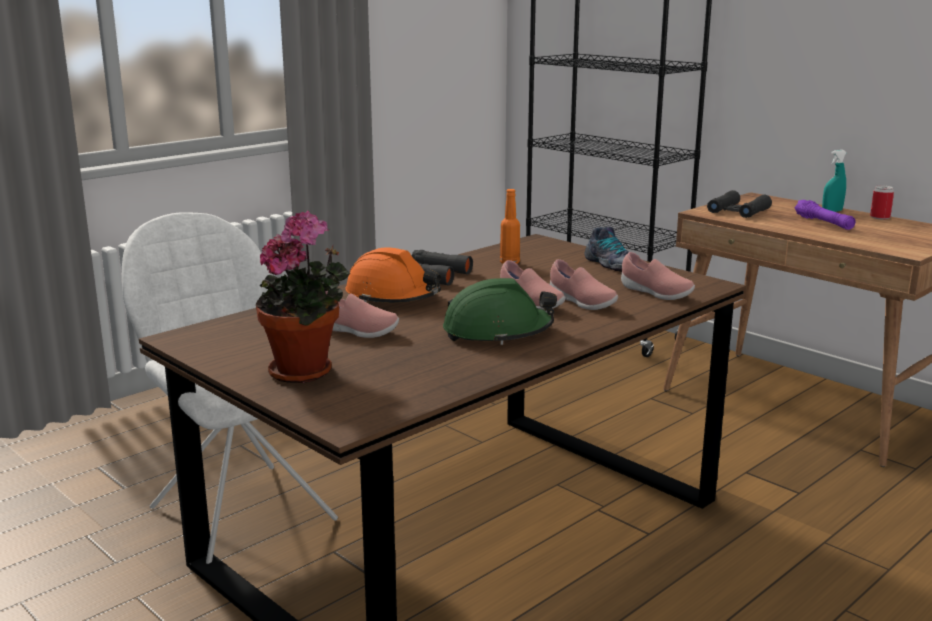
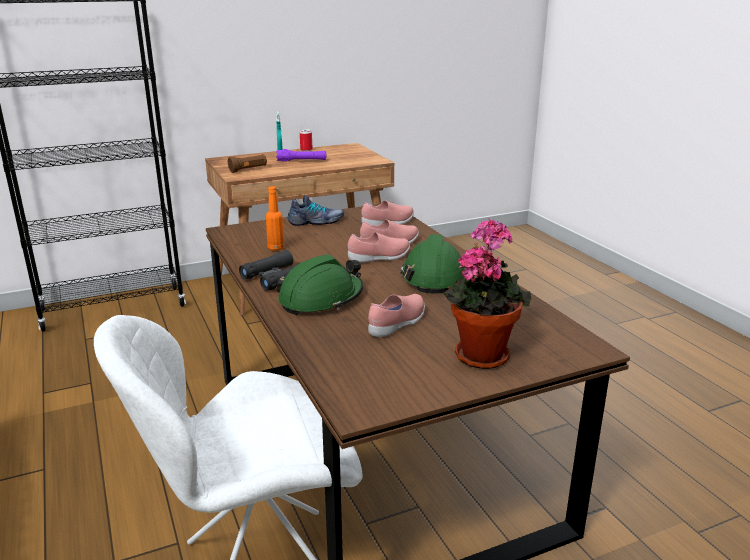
camera: 70 degrees left, 5 degrees up
orange hard hat [345,248,441,303] -> green hard hat [276,255,363,315]
black binoculars [707,190,772,218] -> brown flashlight [228,154,267,173]

